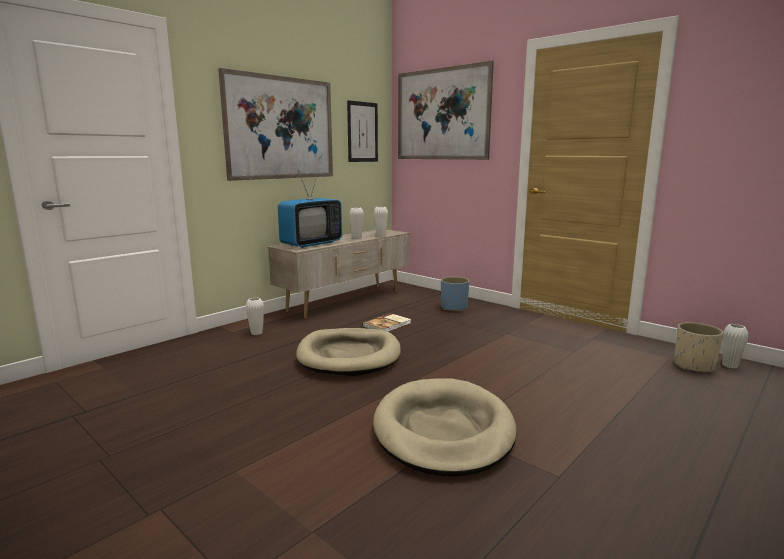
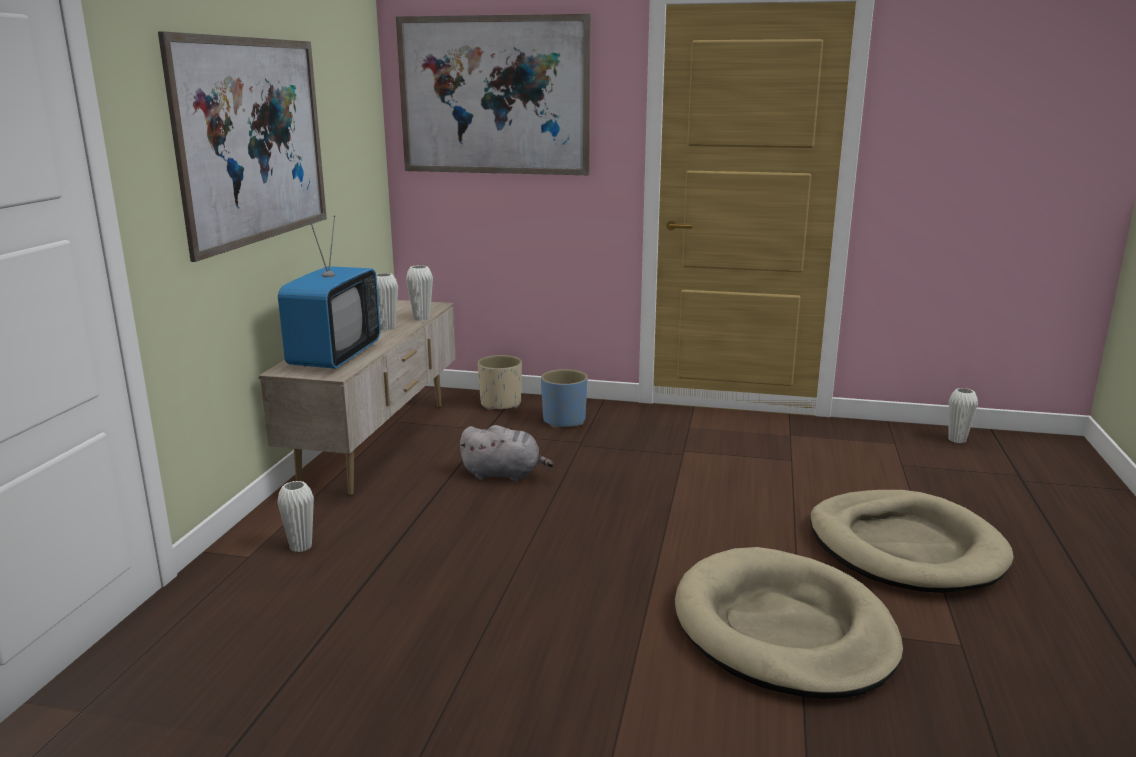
camera: 30 degrees left, 5 degrees up
beige dog bed [296,328,401,376] -> beige dog bed moved to [810,490,1014,593]
picture [347,100,378,162] -> none
book [363,313,411,331] -> grey plush toy [458,425,554,482]
beige planter [674,322,724,373] -> beige planter moved to [477,355,522,410]

